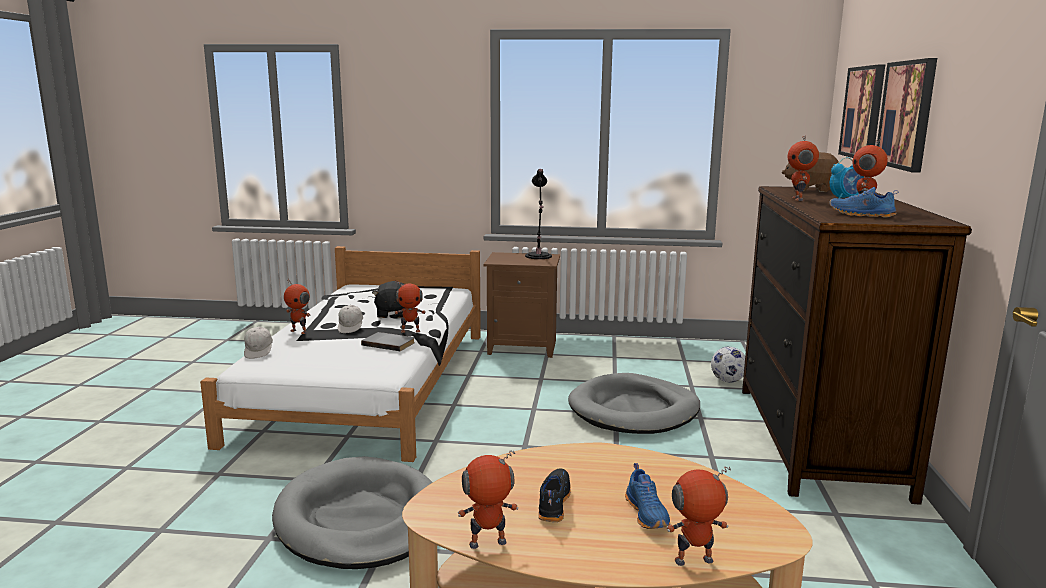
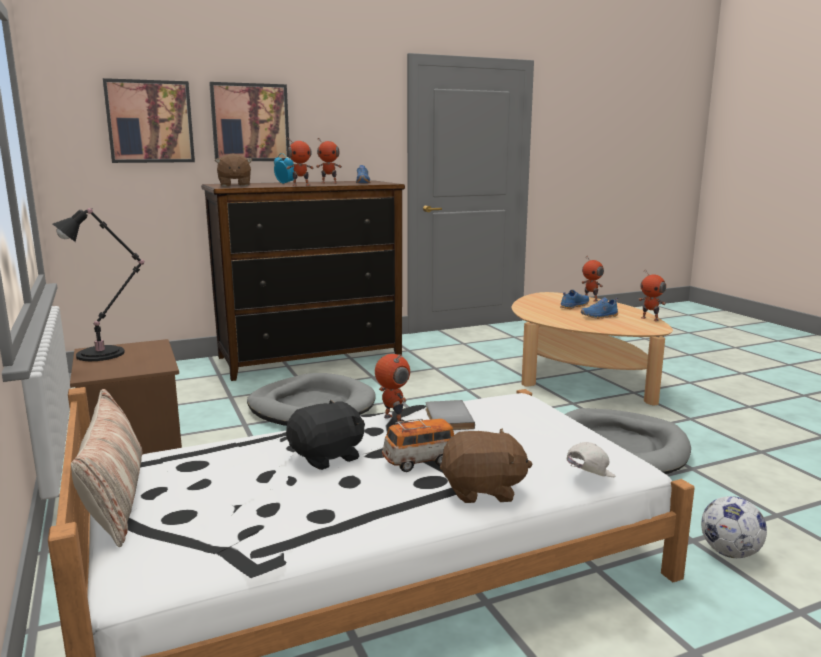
camera: 120 degrees left, 0 degrees up
toy robot [284,279,310,334] -> brown plush toy [440,428,532,503]
white cap [338,305,363,333] -> toy car [382,419,454,472]
black shoe [538,468,571,522] -> blue shoe [581,297,618,319]
football [711,347,745,383] -> football moved to [701,496,767,558]
none -> pillow [71,389,142,547]

